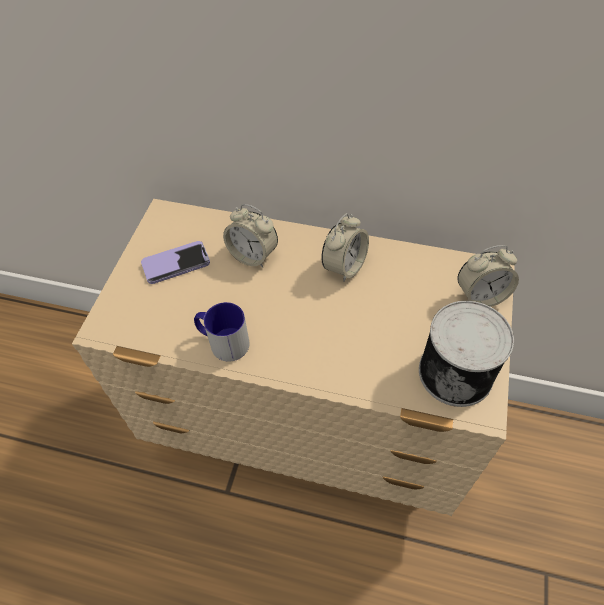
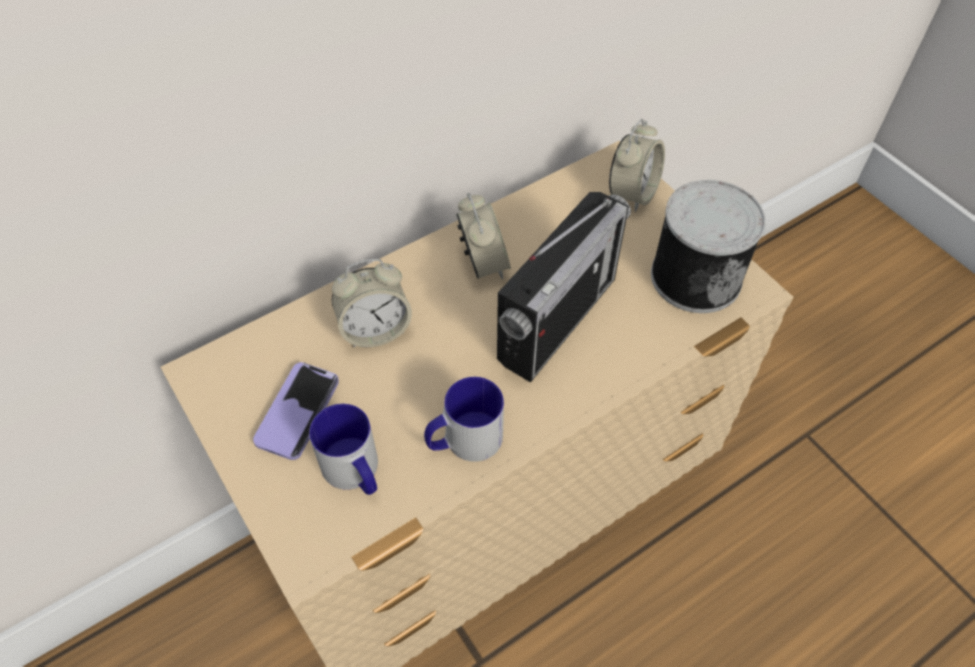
camera: 50 degrees left, 0 degrees up
none -> mug [309,404,378,495]
none -> radio [497,192,631,382]

